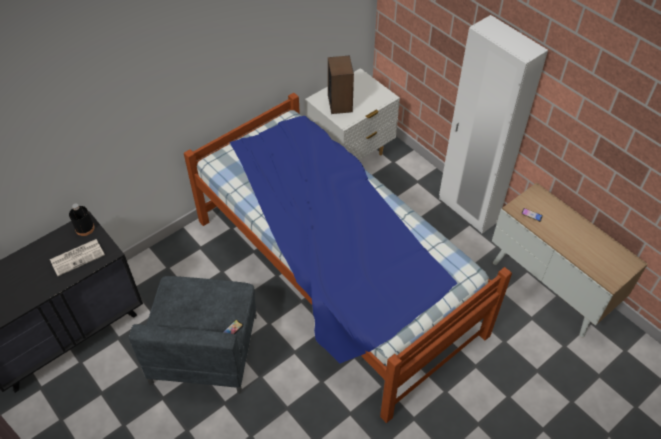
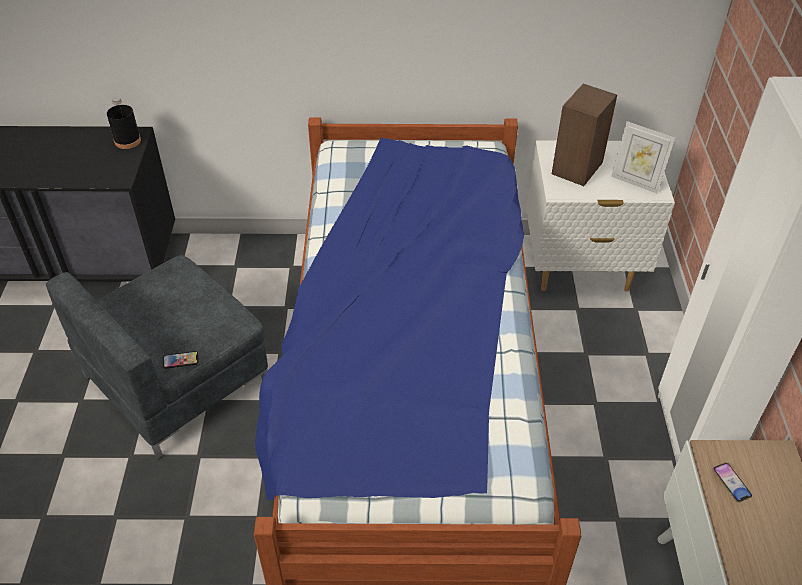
camera: 40 degrees right, 5 degrees down
newspaper [50,239,105,276] -> none
none -> picture frame [611,121,675,193]

